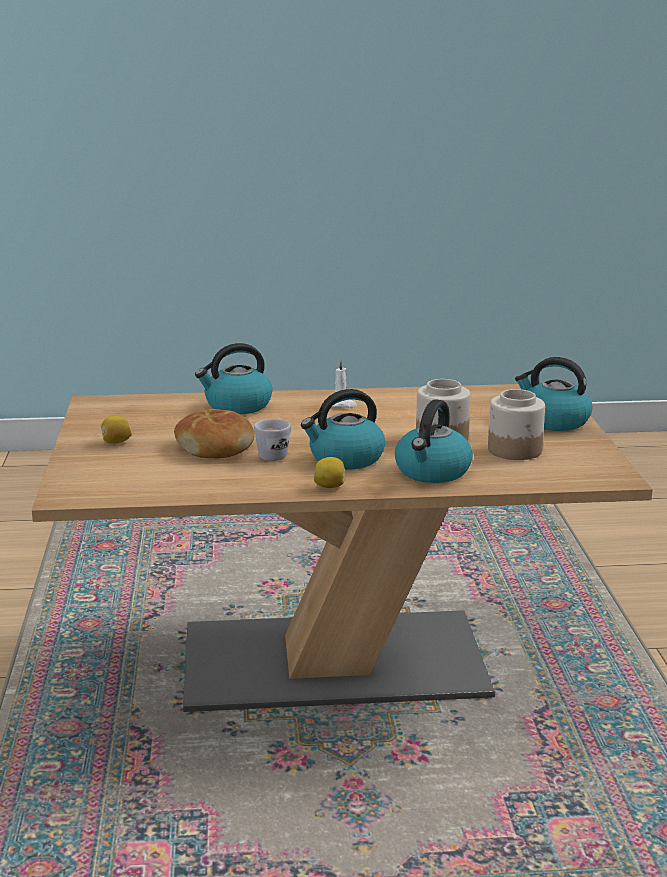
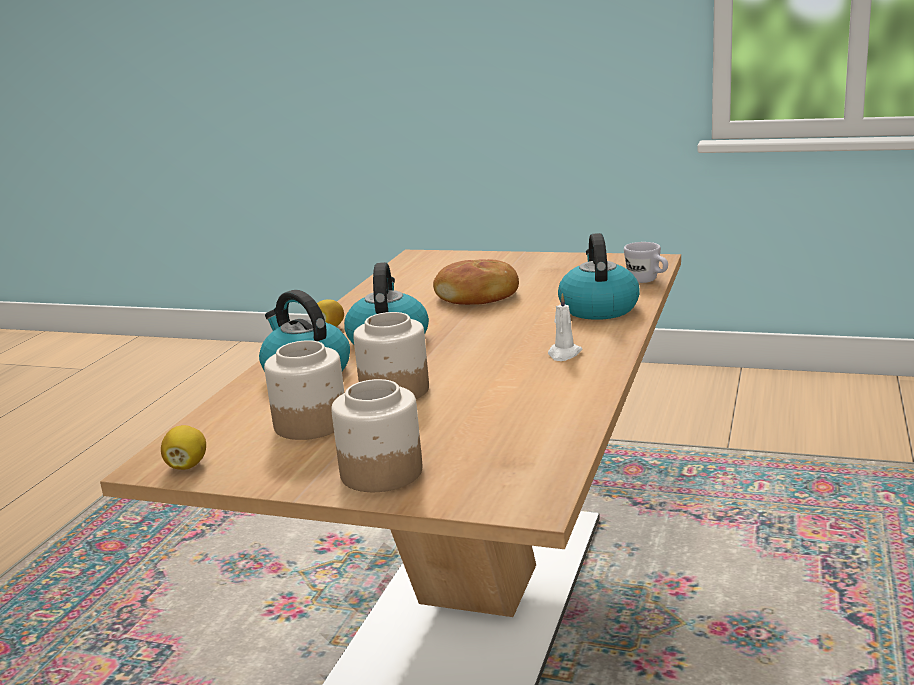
camera: 115 degrees right, 0 degrees up
lemon [101,416,132,444] -> lemon moved to [161,425,206,470]
white mug [254,419,291,461] -> white mug moved to [624,242,668,283]
kettle [515,357,592,431] -> jar [331,379,422,492]

